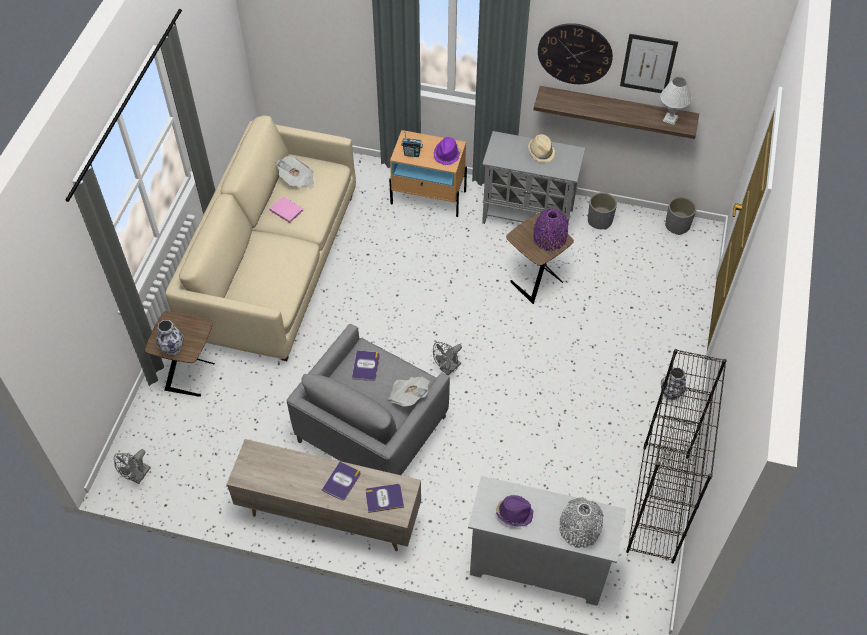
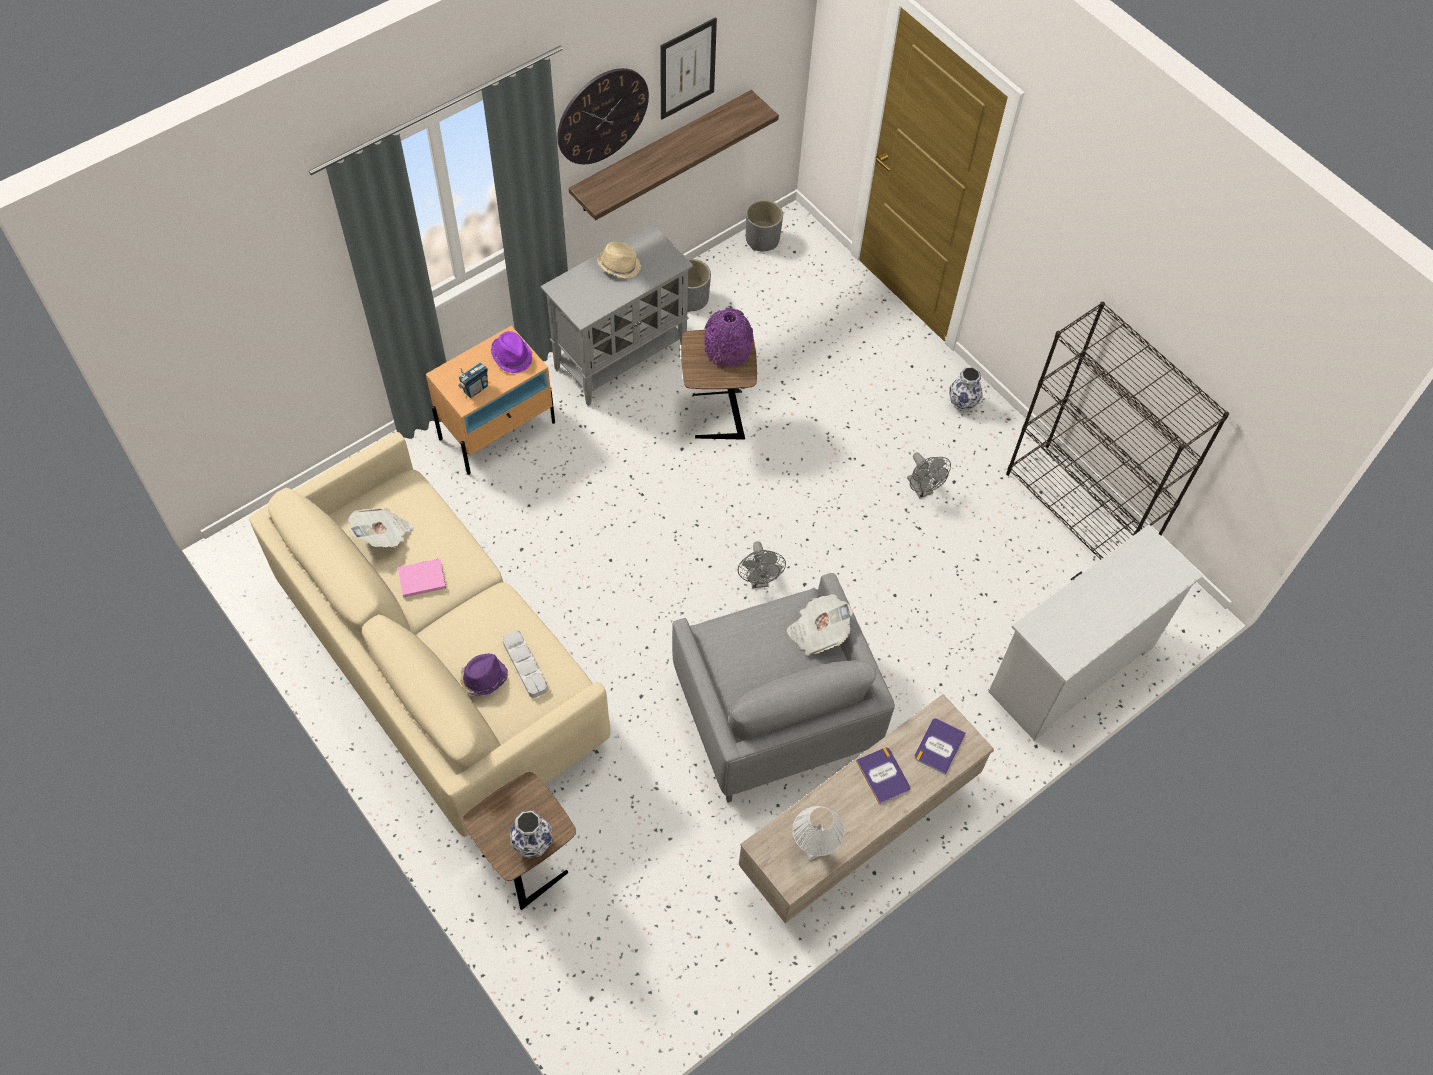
camera: 55 degrees left, 5 degrees up
grey fan [114,449,151,484] -> grey fan moved to [907,452,951,498]
book [352,350,380,381] -> none
purple hat [496,495,534,527] -> purple hat moved to [460,654,508,696]
grey vase [559,498,604,548] -> none
white table lamp [660,77,691,125] -> white table lamp moved to [793,806,845,861]
none -> grey tray [503,630,548,698]

